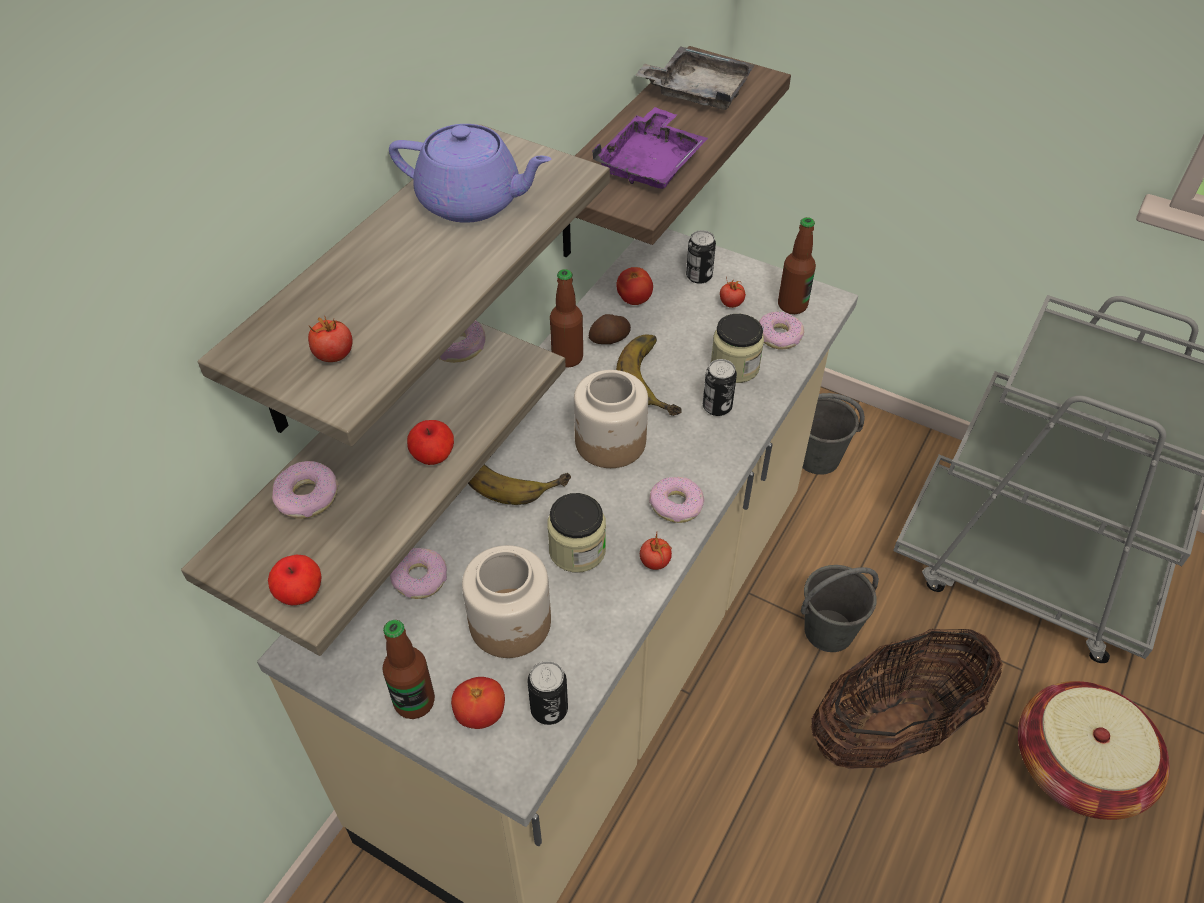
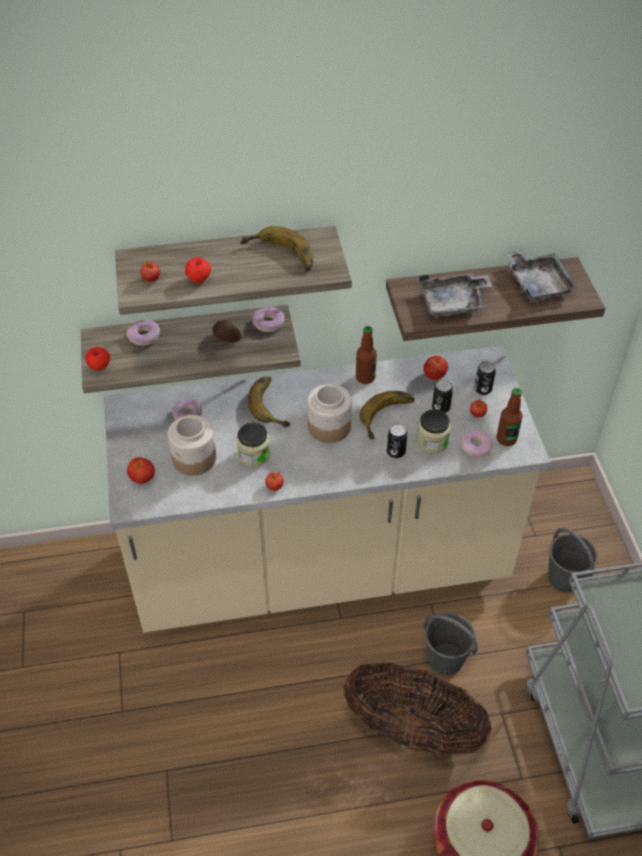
camera: 50 degrees right, 0 degrees up
bottle [382,620,435,719] -> none
purple teapot [389,124,552,223] -> banana [240,226,313,271]
apple [407,420,454,465] -> apple moved to [185,258,211,283]
can [527,661,568,725] -> can moved to [432,379,453,413]
potato [589,314,631,344] -> potato moved to [213,320,241,342]
purple tray [592,107,708,189] -> grey tray [419,273,492,317]
donut [649,477,704,523] -> none

